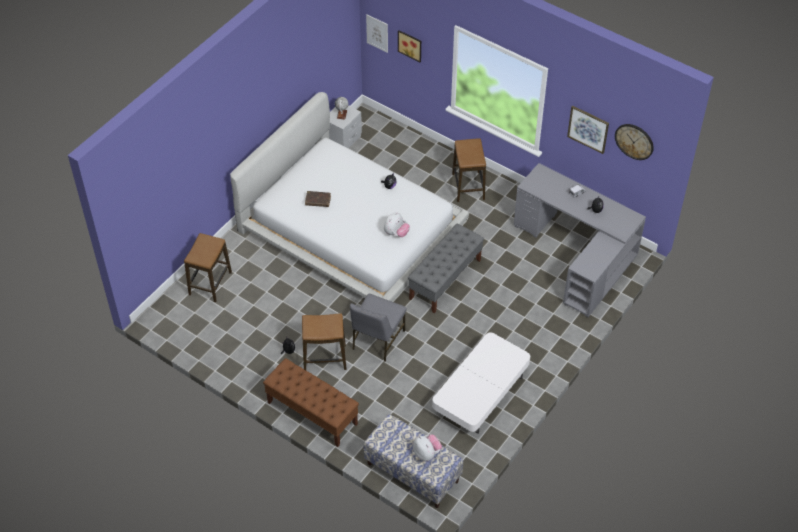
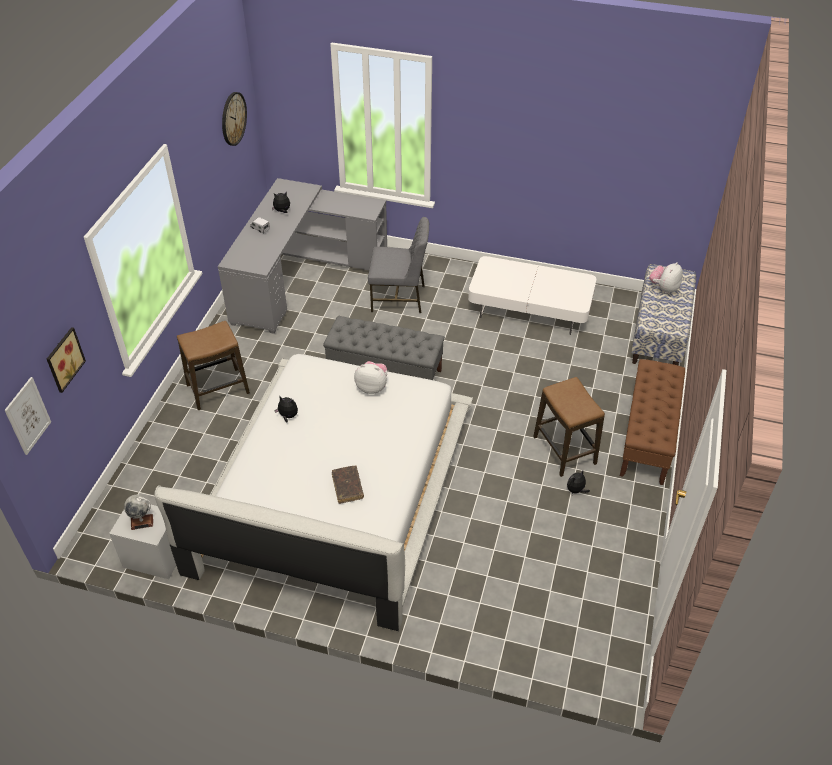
camera: 110 degrees left, 5 degrees down
stool [184,233,232,302] -> none
grey chair [350,294,407,362] -> grey chair moved to [368,217,429,313]
picture [567,106,609,154] -> none

